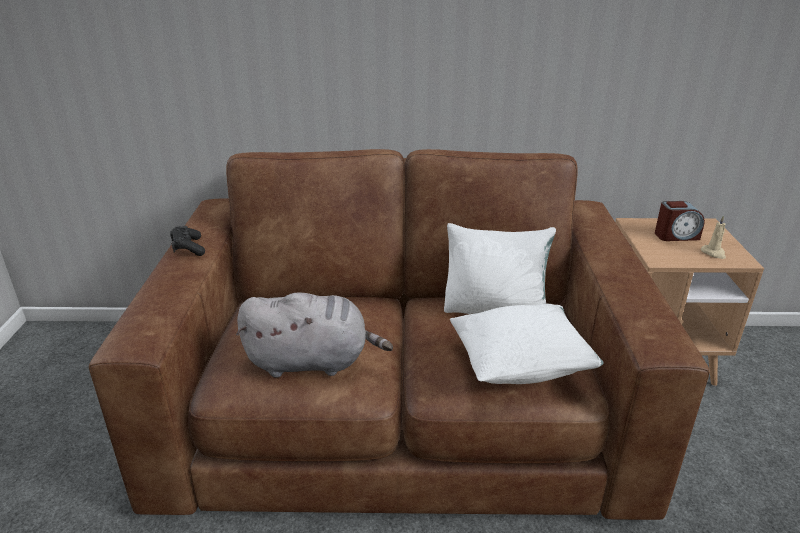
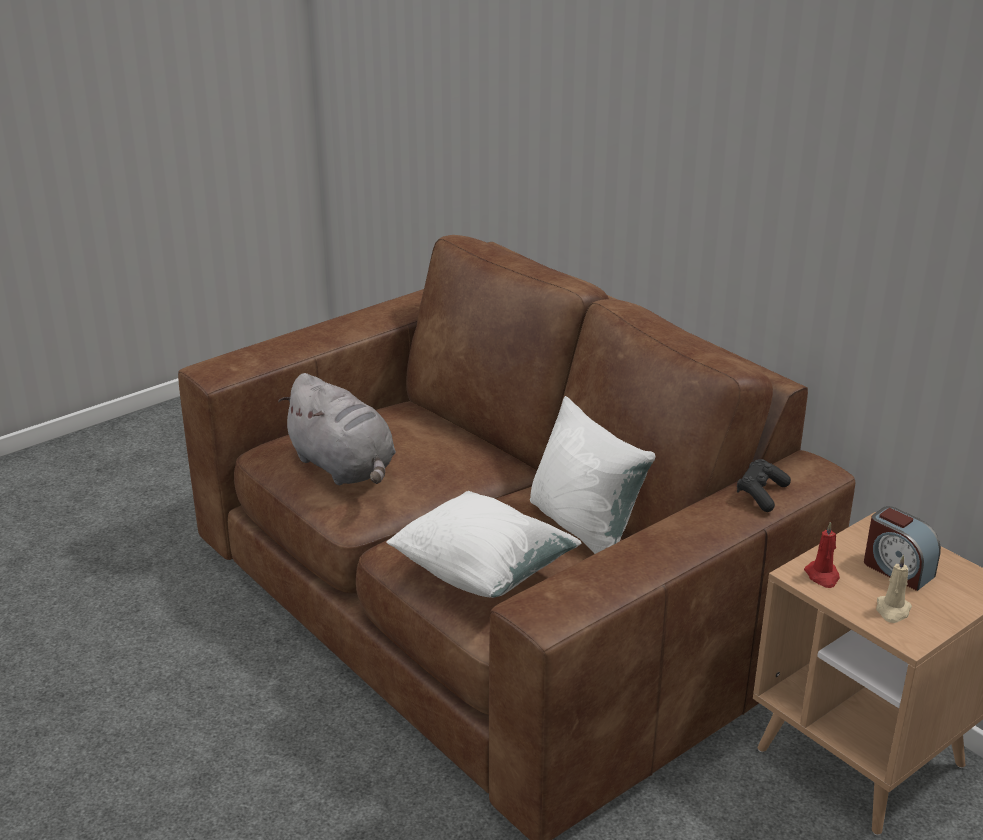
camera: 50 degrees right, 0 degrees up
black game controller [170,226,205,256] -> black game controller moved to [737,459,791,512]
none -> red candle [804,522,840,588]

